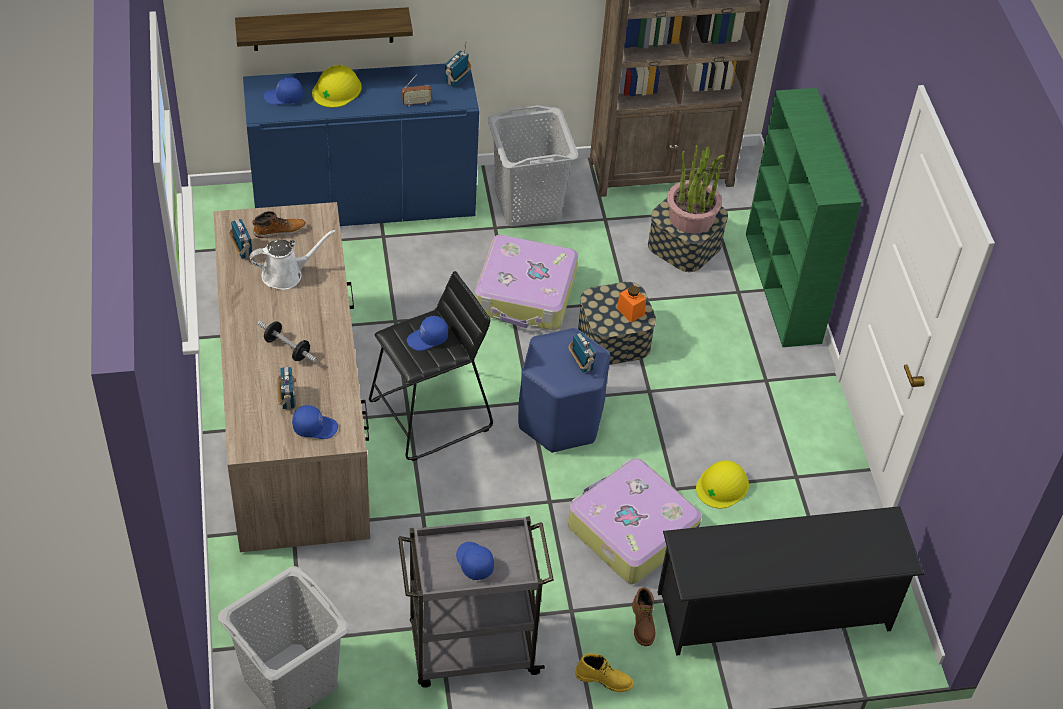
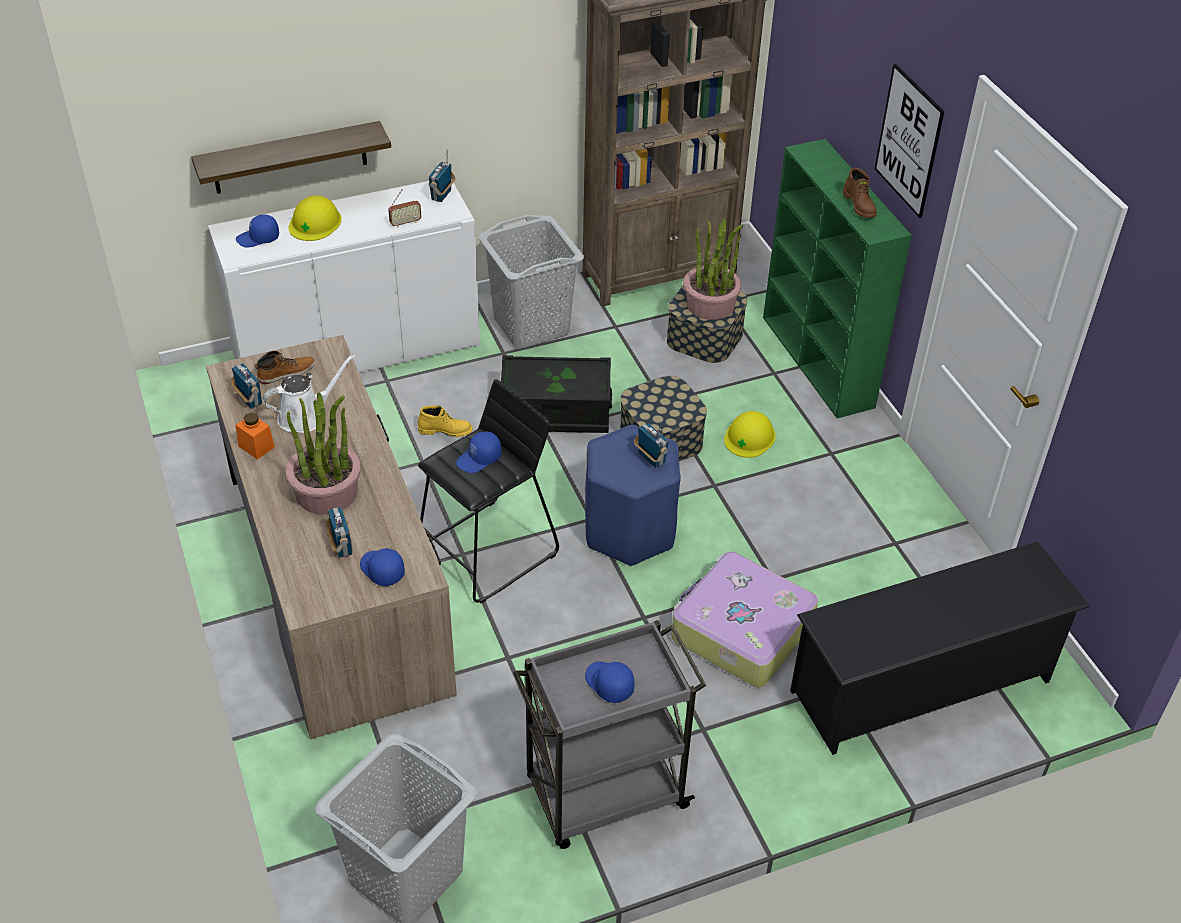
camera: 10 degrees left, 5 degrees down
blue cabinet [243,64,479,226] -> white cabinet [208,179,480,373]
dumbbell [258,321,317,362] -> potted plant [285,392,361,515]
blue cap [292,405,338,439] -> blue cap turned 120 degrees counterclockwise [360,548,405,586]
suitcase [475,235,578,330] -> black storage box [501,355,612,433]
yellow boot [575,653,634,692] -> yellow boot moved to [418,405,473,437]
orange jar [617,286,646,322] -> orange jar moved to [236,413,275,460]
brown boot [632,587,655,646] -> brown boot moved to [842,168,877,218]
yellow hard hat [696,460,749,508] -> yellow hard hat moved to [724,411,776,458]
none -> picture [875,64,944,218]

